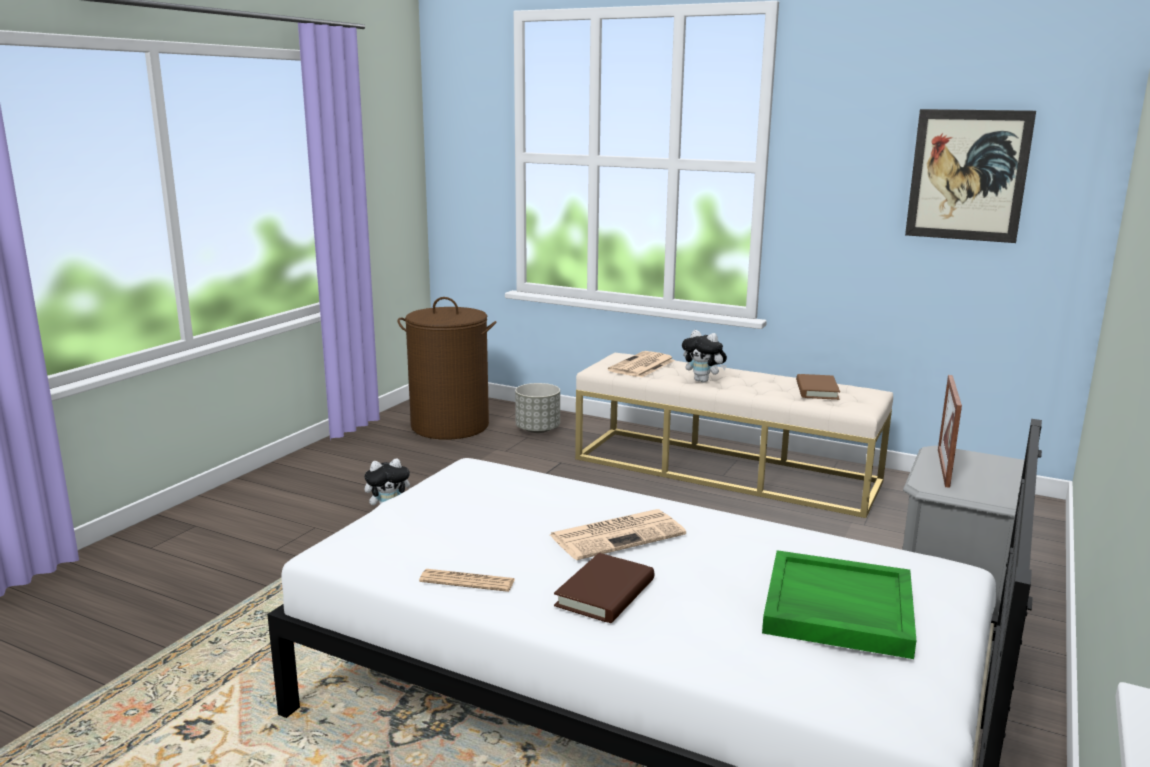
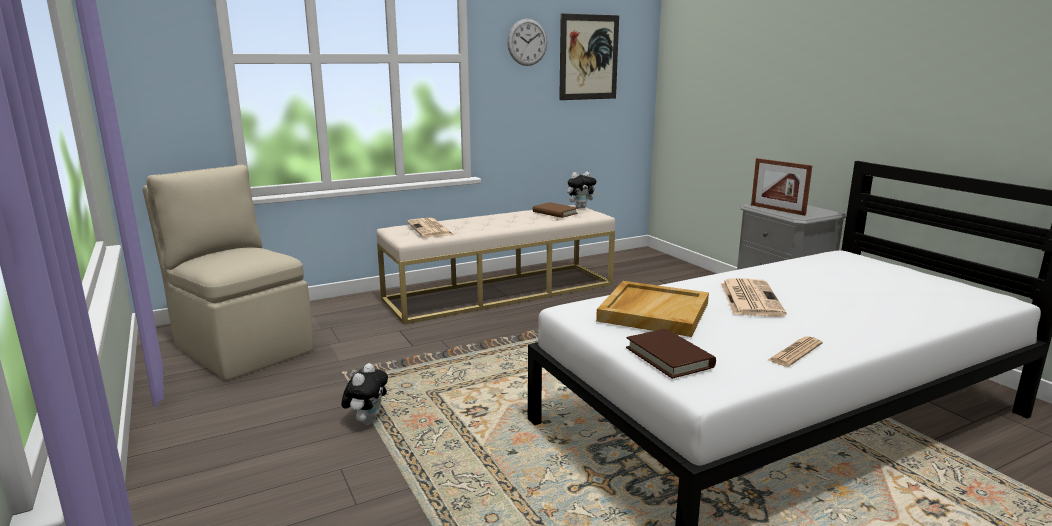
camera: 55 degrees left, 0 degrees up
brown laundry basket [398,297,497,439] -> beige chair [143,165,313,380]
grey planter [515,383,560,433] -> none
brown book [554,553,654,623] -> brown book moved to [626,329,716,379]
plush toy [682,330,727,383] -> plush toy moved to [567,172,598,208]
green tray [762,550,916,659] -> none
none -> wall clock [507,19,547,66]
none -> beige tray [596,281,709,337]

